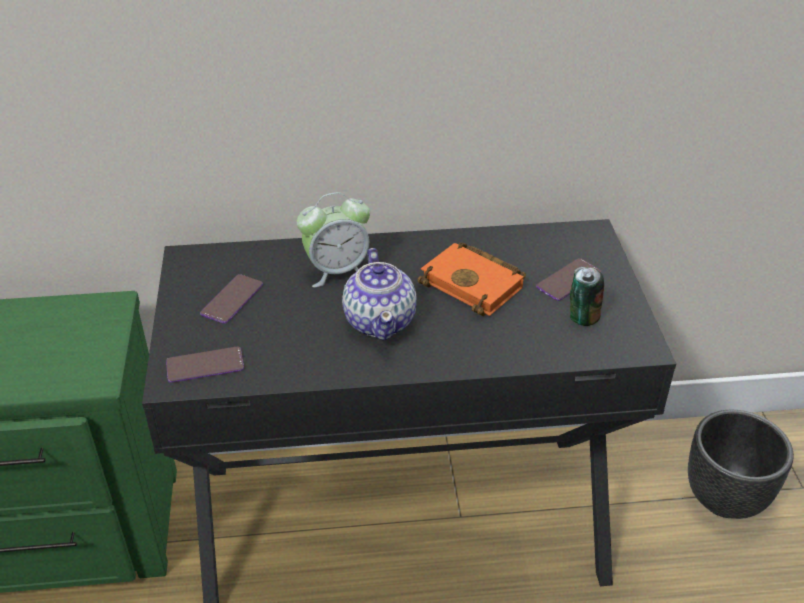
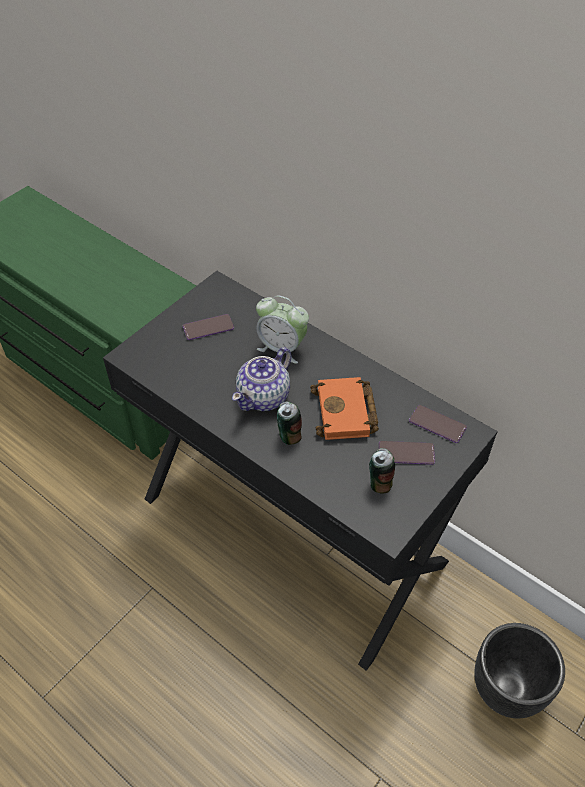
camera: 45 degrees right, 10 degrees up
phone [166,347,244,383] -> phone moved to [409,405,467,443]
none -> can [277,401,302,445]

